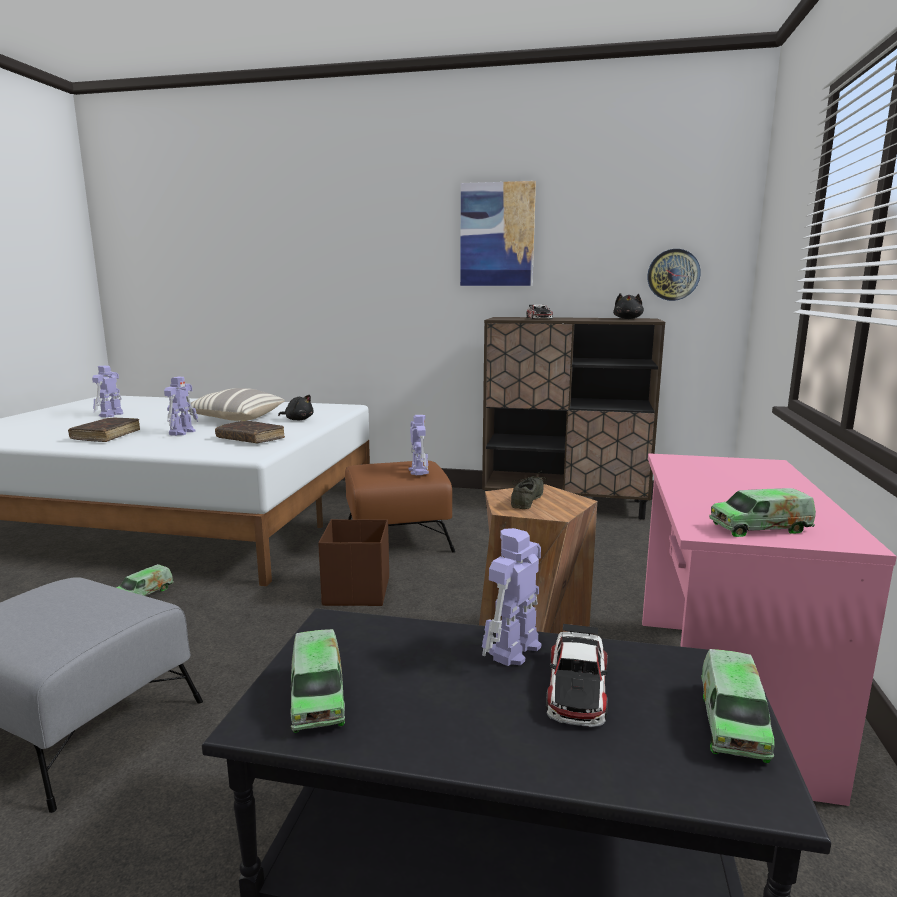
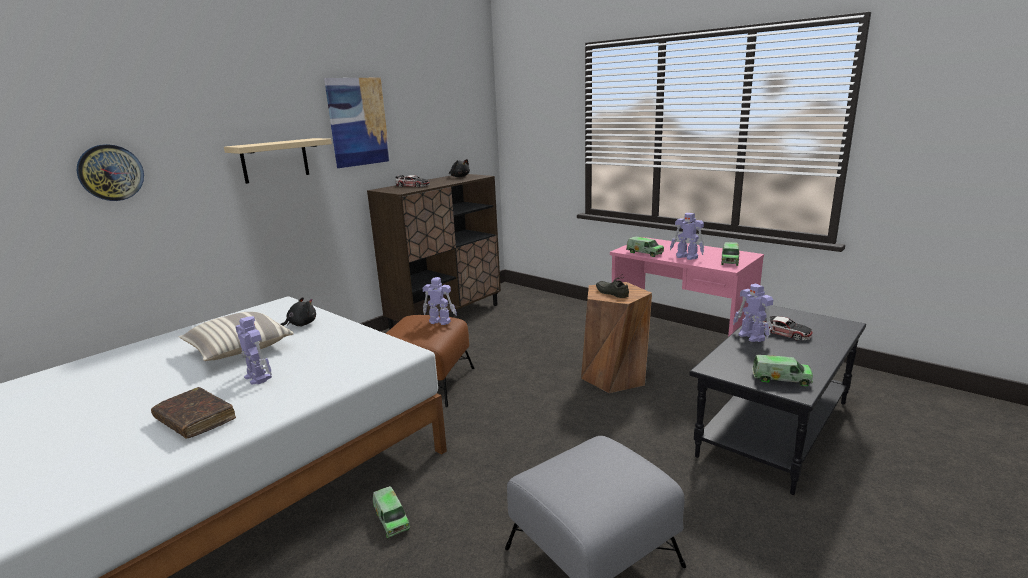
camera: 60 degrees left, 5 degrees up
toy robot [92,366,123,417] -> toy robot moved to [670,213,704,260]
brown book [215,420,285,444] -> none
brown storage box [318,519,389,606] -> none
wall clock [647,249,701,301] -> wall clock moved to [76,144,144,201]
toy truck [701,649,775,763] -> toy truck moved to [626,237,664,257]
none -> beige shelf [224,138,332,184]

